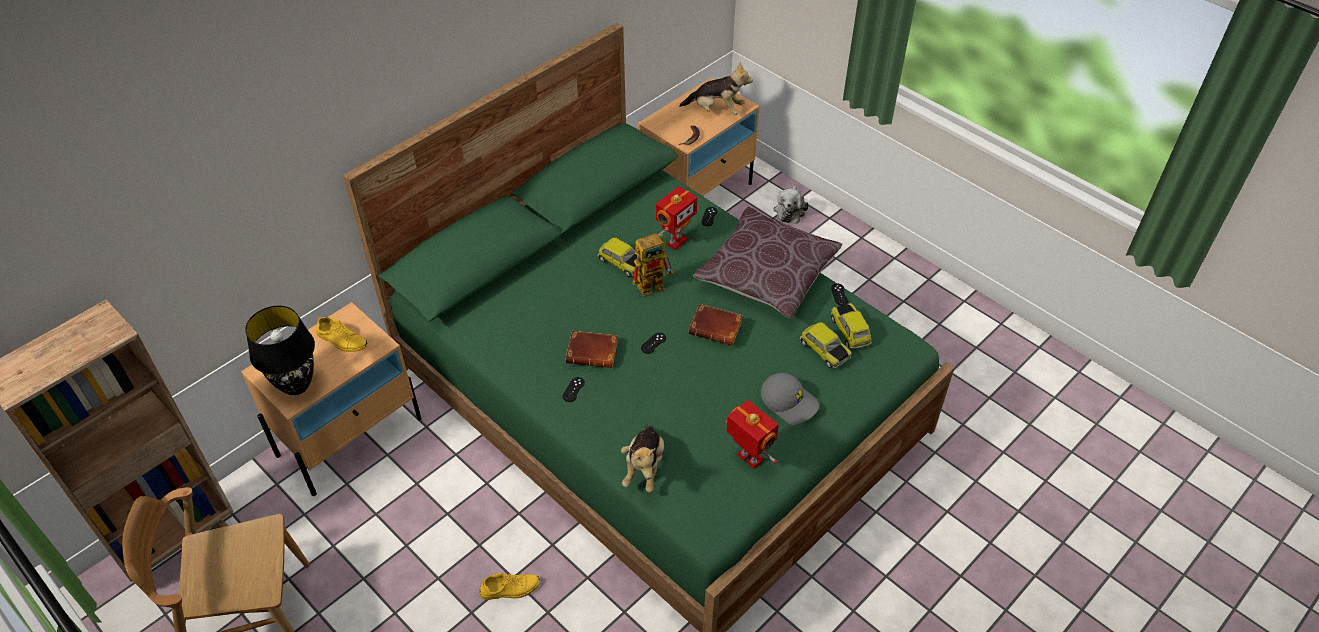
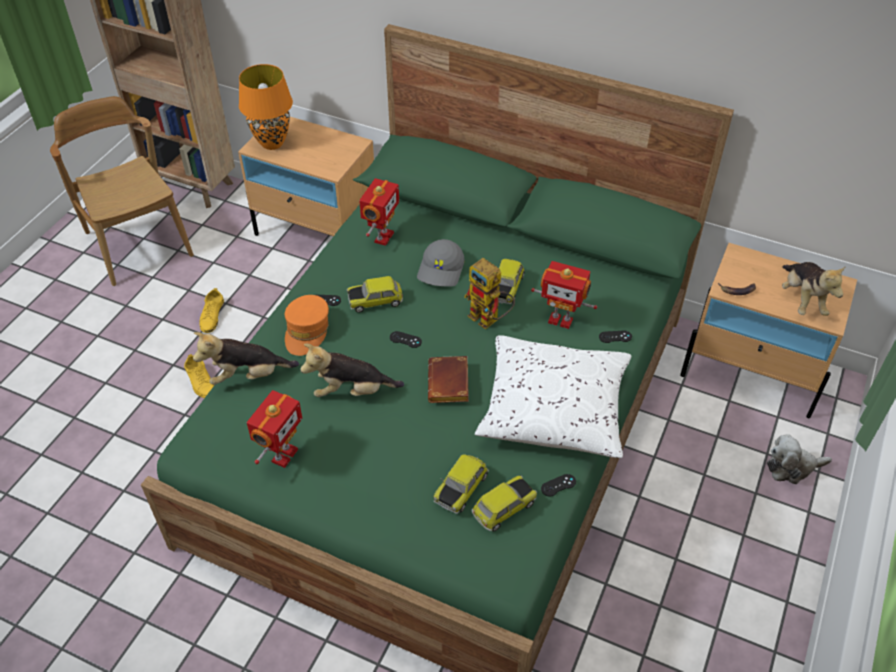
camera: 70 degrees right, 0 degrees up
black table lamp [245,306,315,395] -> orange table lamp [239,64,293,150]
yellow shoe [316,316,368,352] -> yellow shoe moved to [199,288,224,333]
brown book [566,331,618,368] -> toy car [347,276,403,313]
brown pillow [693,207,843,319] -> white pillow [475,335,631,458]
grey cap [761,373,819,425] -> grey cap moved to [417,239,465,287]
none -> orange cap [285,295,329,356]
none -> plush toy [300,344,404,397]
none -> toy robot [359,178,399,246]

